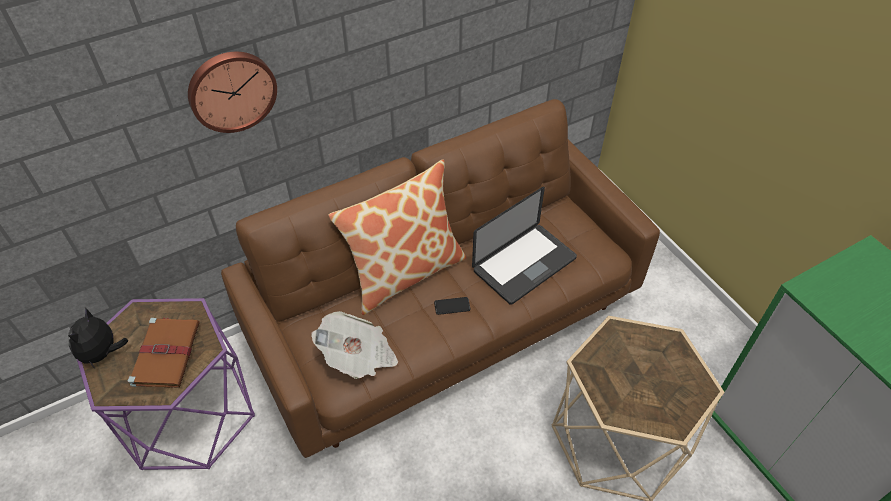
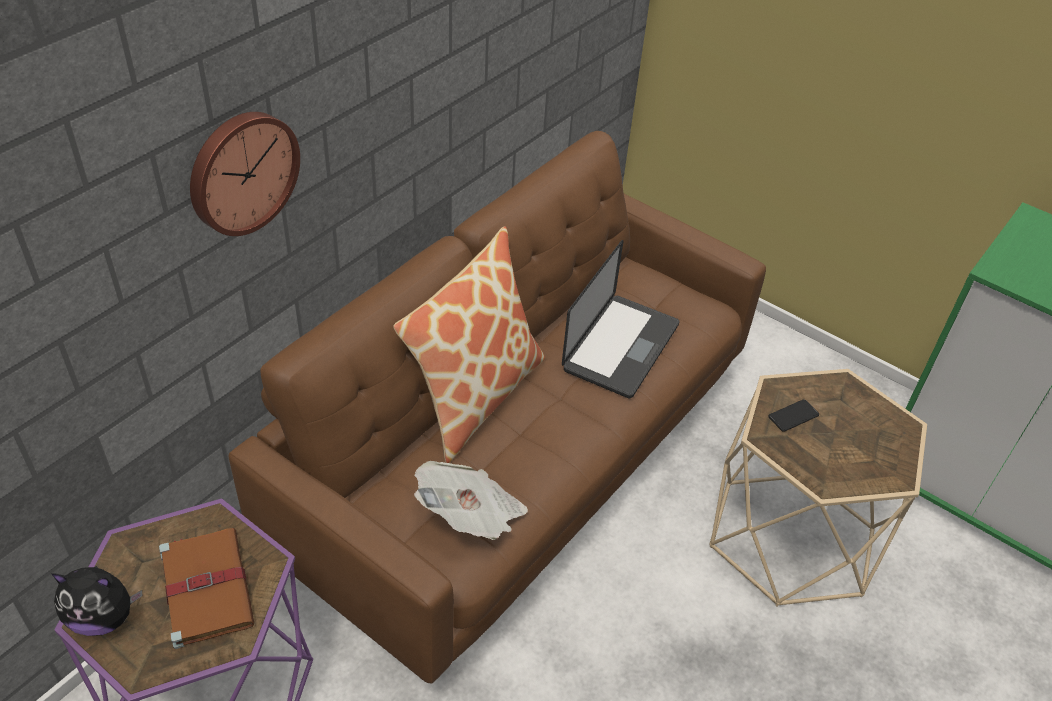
camera: 25 degrees left, 5 degrees down
plush toy [68,307,128,369] -> plush toy turned 75 degrees counterclockwise [51,566,143,636]
phone [434,297,471,315] -> phone moved to [768,399,819,432]

